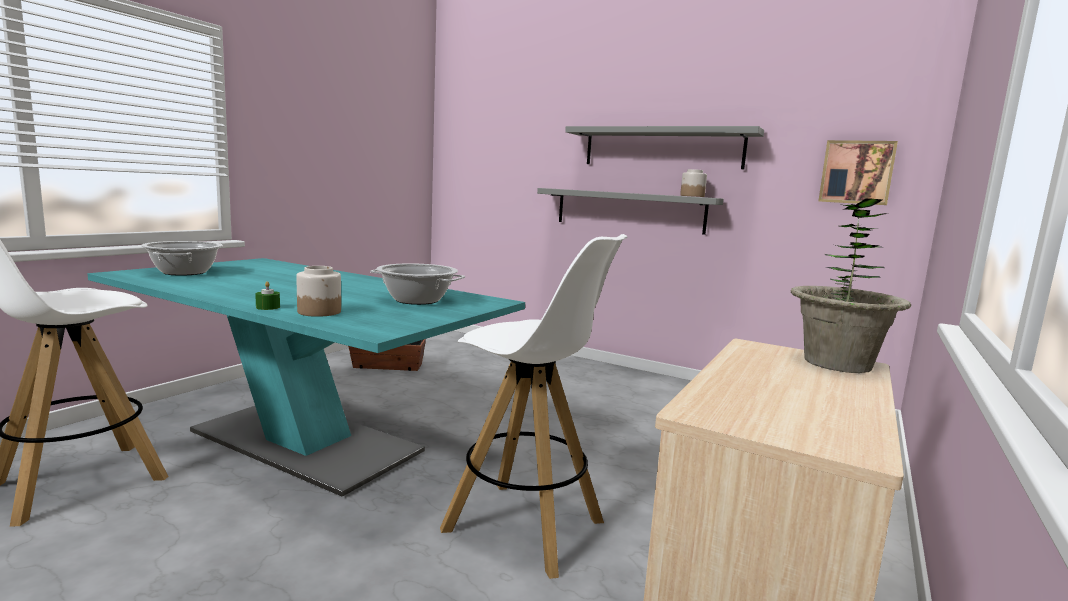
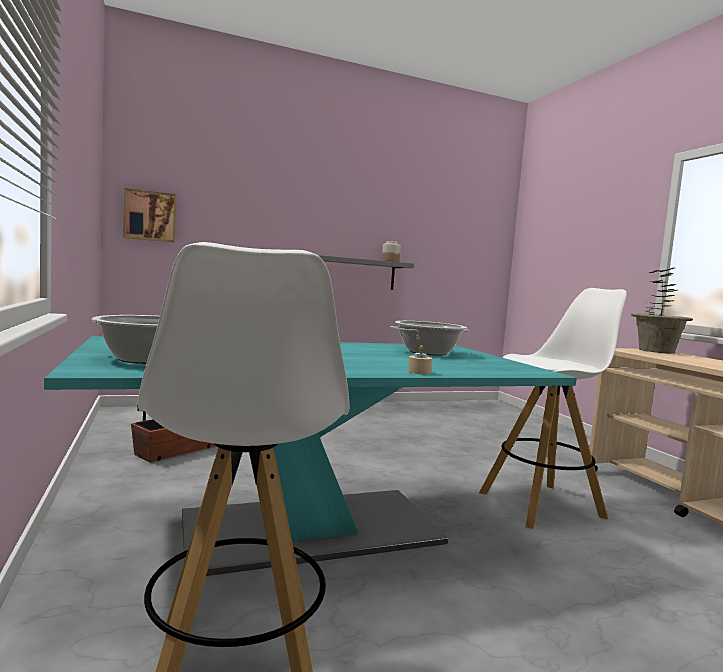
camera: 50 degrees left, 5 degrees down
green candle [255,281,280,310] -> beige candle [408,345,432,375]
jar [296,266,341,317] -> none
grey shelf [565,126,764,169] -> none
picture [819,140,898,205] -> picture moved to [123,188,176,243]

